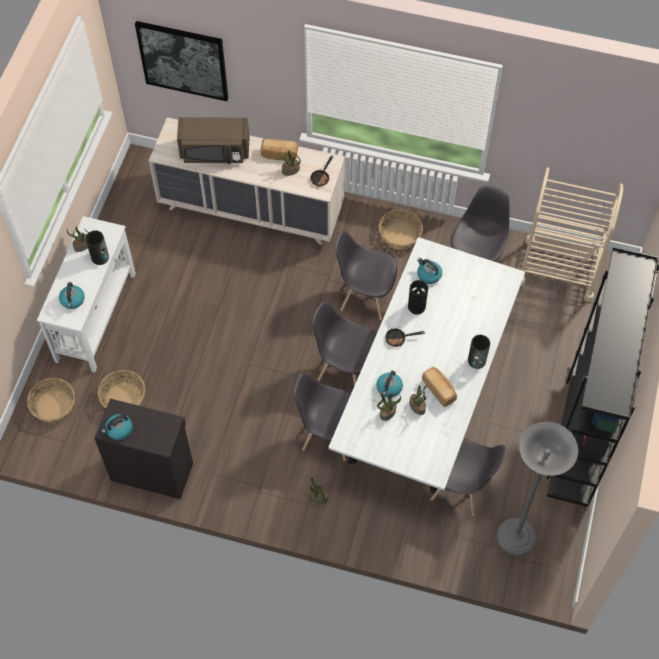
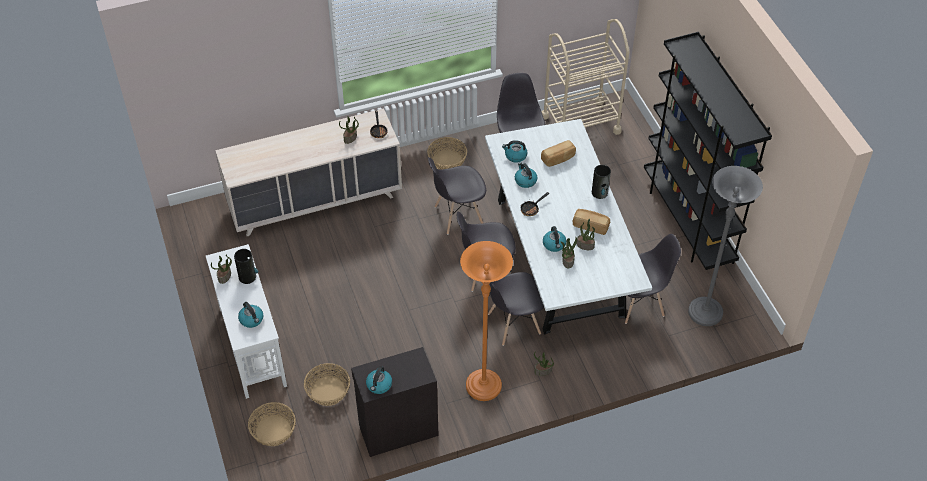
camera: 35 degrees left, 10 degrees down
picture [135,21,228,101] -> none
brown microwave [177,117,250,164] -> none
bread [260,139,298,160] -> bread moved to [541,140,576,167]
vase [408,280,428,315] -> kettle [515,163,537,188]
none -> orange floor lamp [460,241,513,401]

